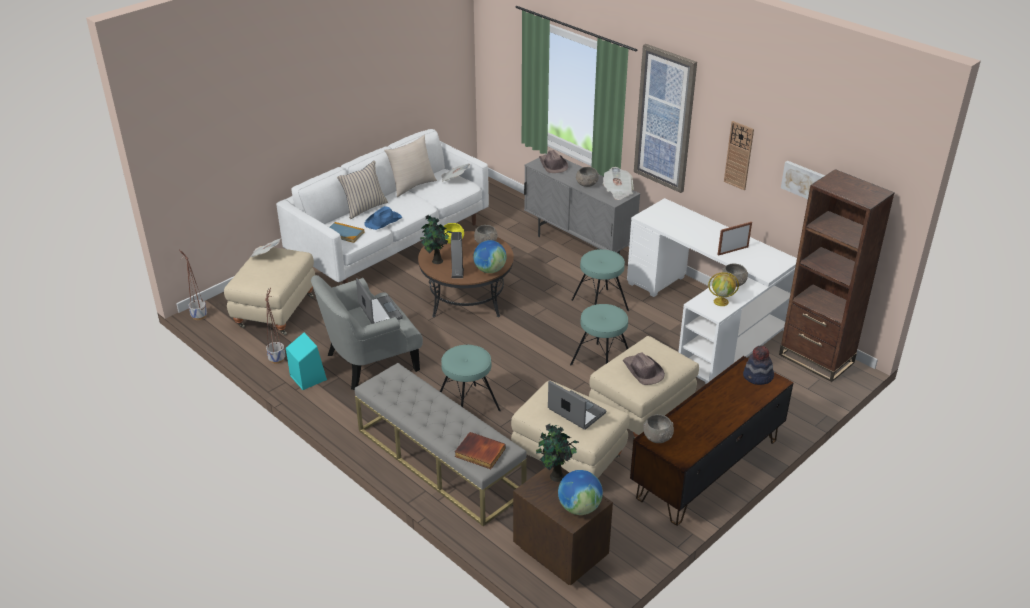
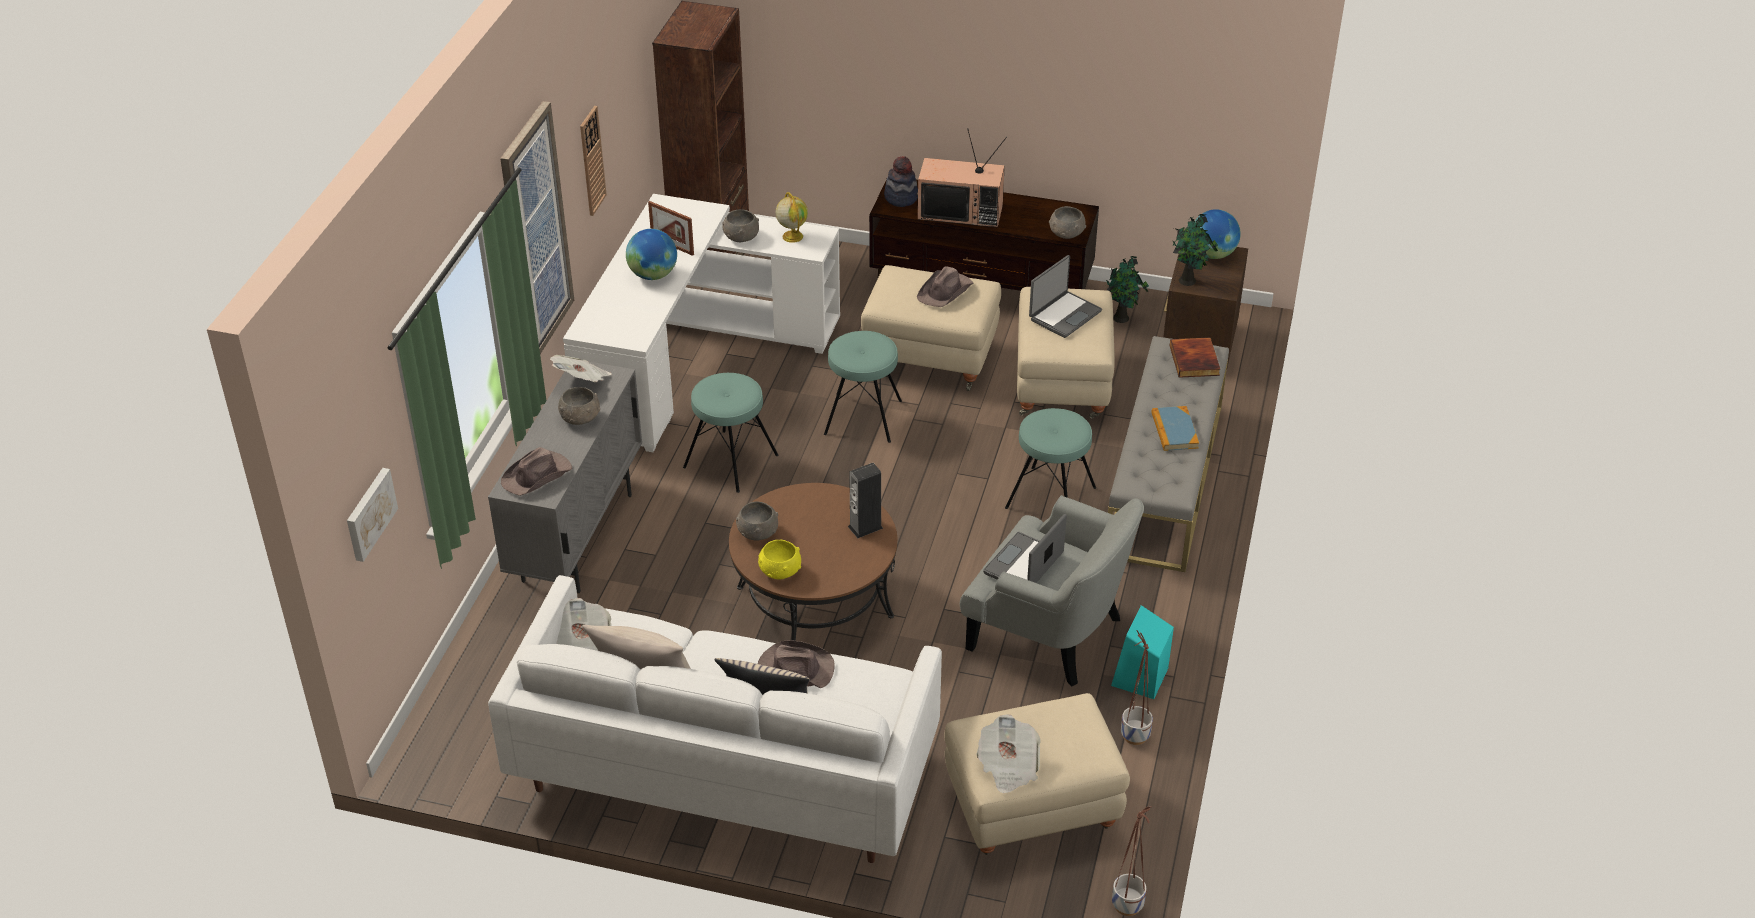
camera: 120 degrees left, 5 degrees up
book [330,222,364,243] -> book moved to [1152,406,1199,451]
blue hat [364,206,402,230] -> brown hat [758,640,835,688]
potted plant [420,215,452,264] -> potted plant moved to [1106,256,1149,323]
globe [473,240,506,273] -> globe moved to [626,229,677,280]
laptop [548,381,606,430] -> laptop turned 150 degrees counterclockwise [1029,255,1102,338]
picture [781,161,825,199] -> picture moved to [347,468,398,562]
none -> television [918,128,1007,227]

